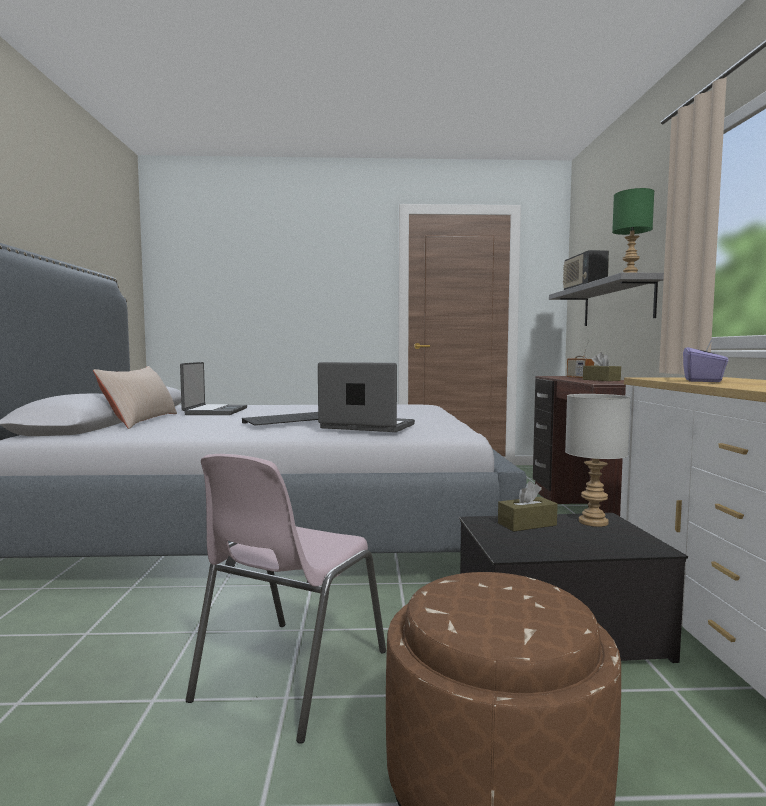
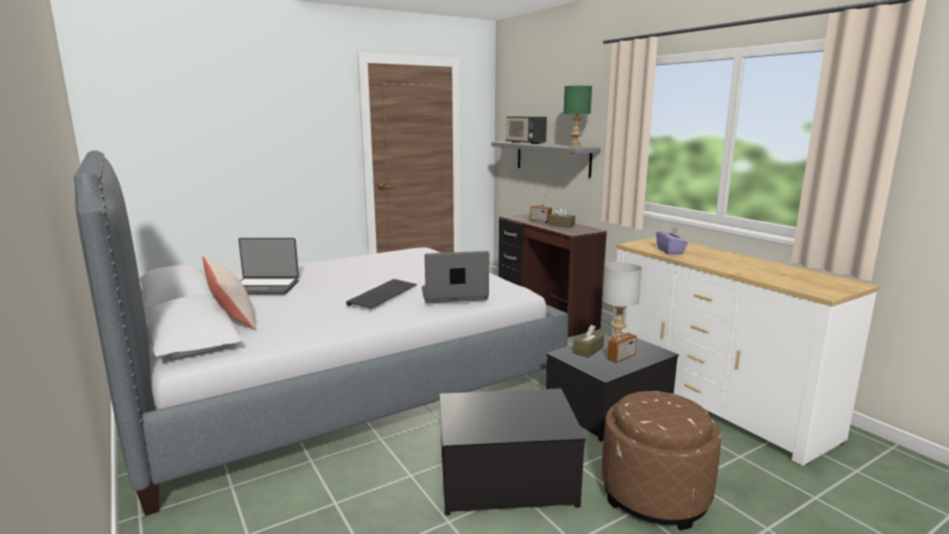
camera: 30 degrees left, 10 degrees up
laptop [180,362,247,415] -> laptop turned 120 degrees clockwise [238,238,299,295]
pink chair [186,454,386,744] -> storage box [439,388,586,516]
none -> radio [607,312,637,363]

